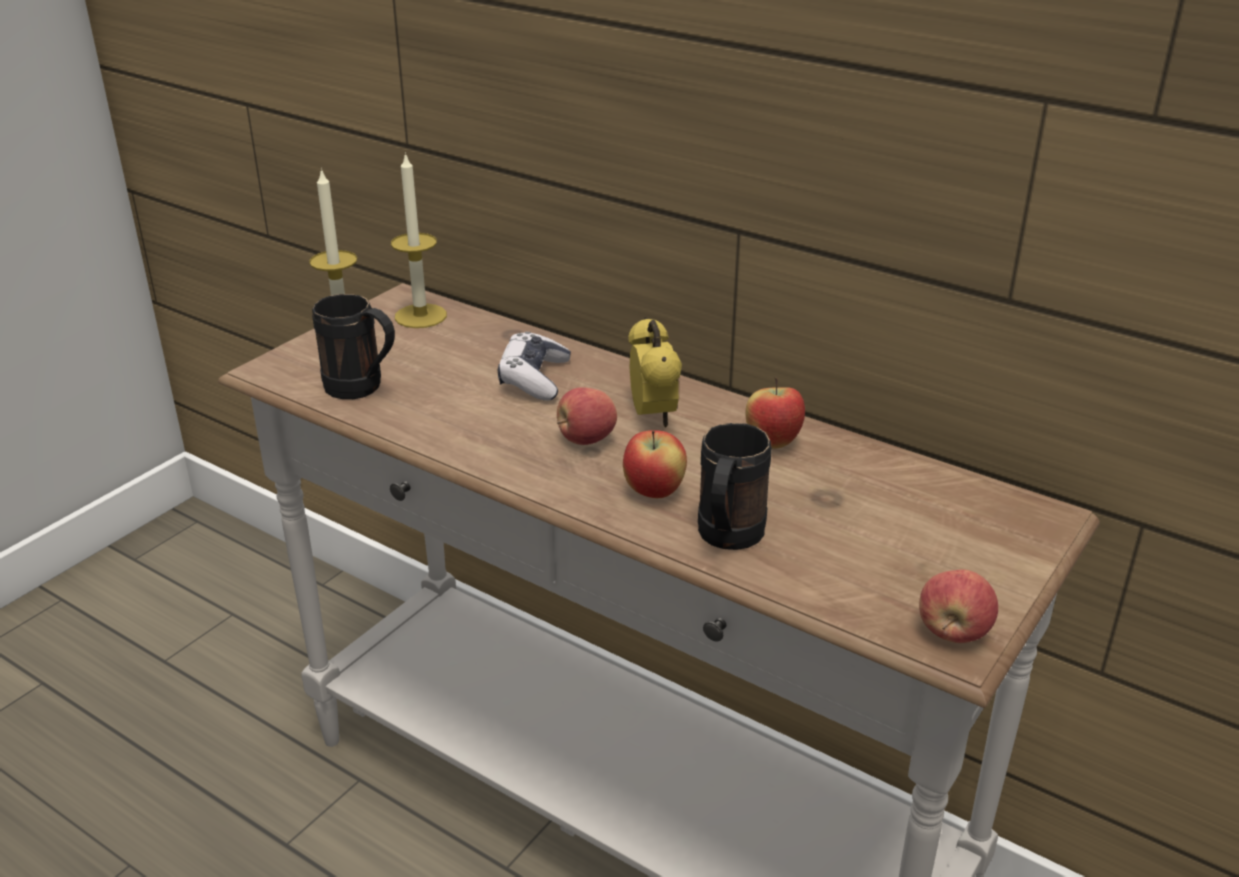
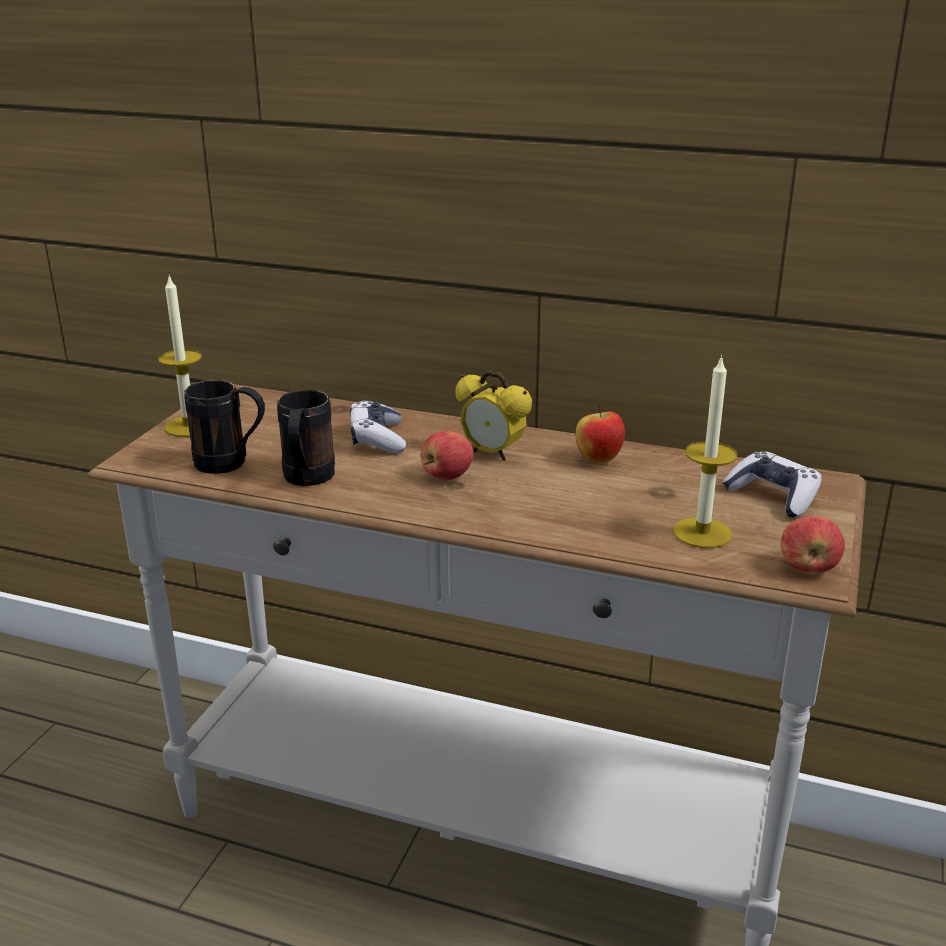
camera: 15 degrees left, 5 degrees down
candle [391,152,447,328] -> candle moved to [673,355,737,548]
apple [623,430,687,498] -> none
alarm clock [628,317,682,428] -> alarm clock turned 150 degrees clockwise [455,370,532,461]
black mug [698,423,772,550] -> black mug moved to [277,390,335,486]
none -> game controller [722,451,821,518]

